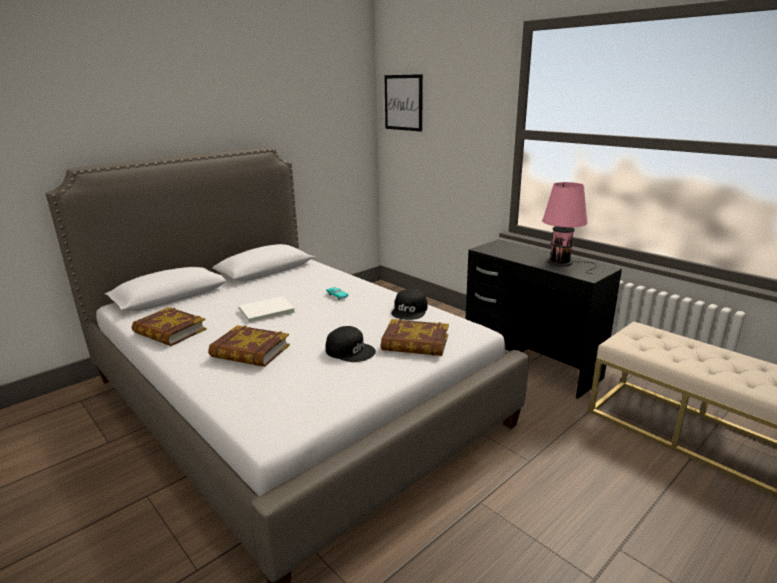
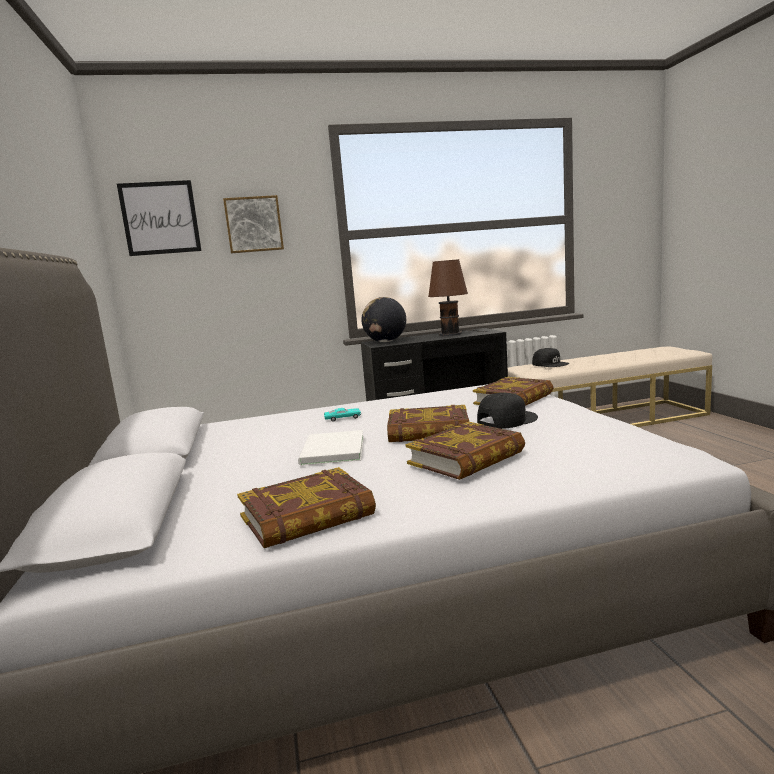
camera: 60 degrees left, 10 degrees down
black cap [391,289,428,320] -> black cap moved to [532,348,569,367]
pink table lamp [542,182,597,274] -> brown table lamp [428,259,486,336]
none -> picture [223,195,284,253]
none -> globe [361,297,406,342]
none -> book [387,405,469,442]

